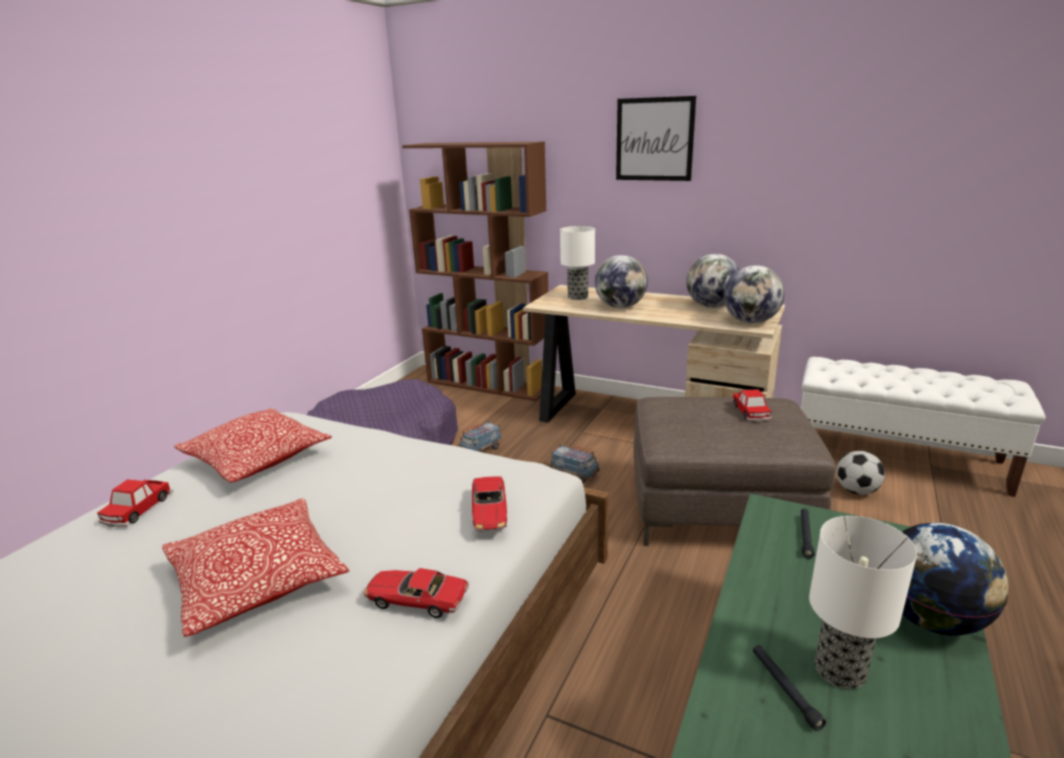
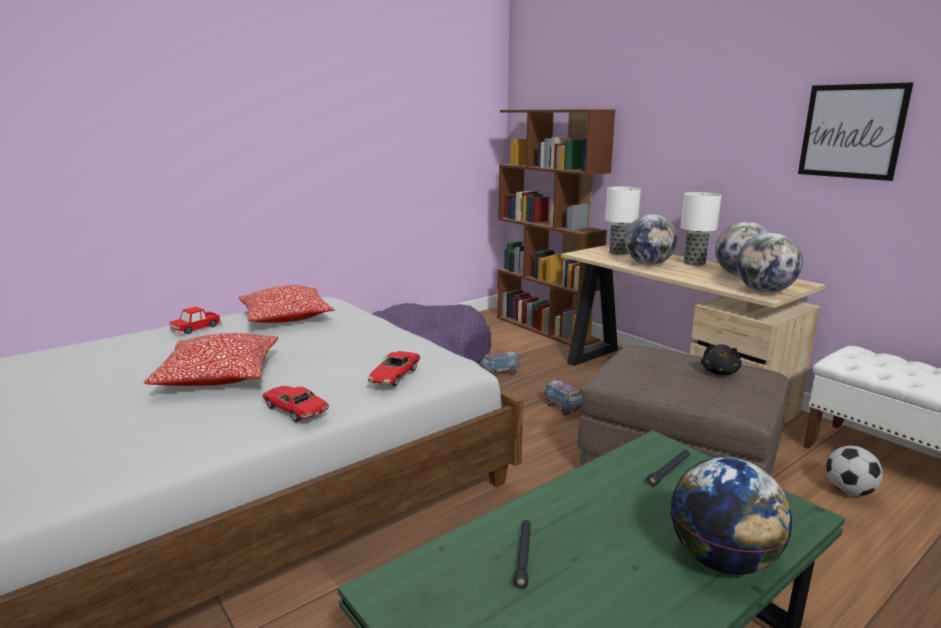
camera: 25 degrees right, 5 degrees down
picture [616,96,696,181] -> picture moved to [798,82,913,181]
toy car [731,389,772,421] -> black plush toy [701,344,742,375]
table lamp [809,516,917,689] -> table lamp moved to [681,192,721,266]

